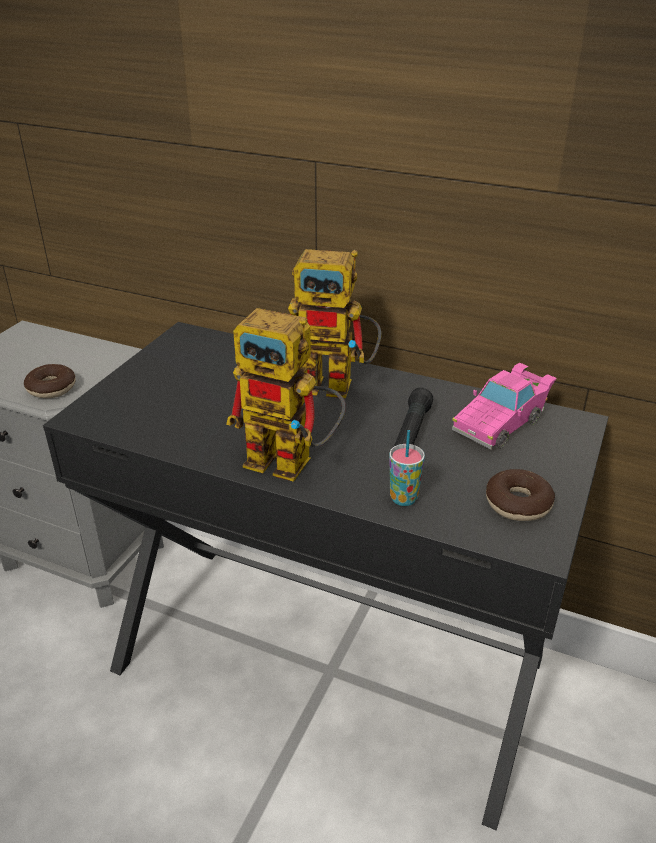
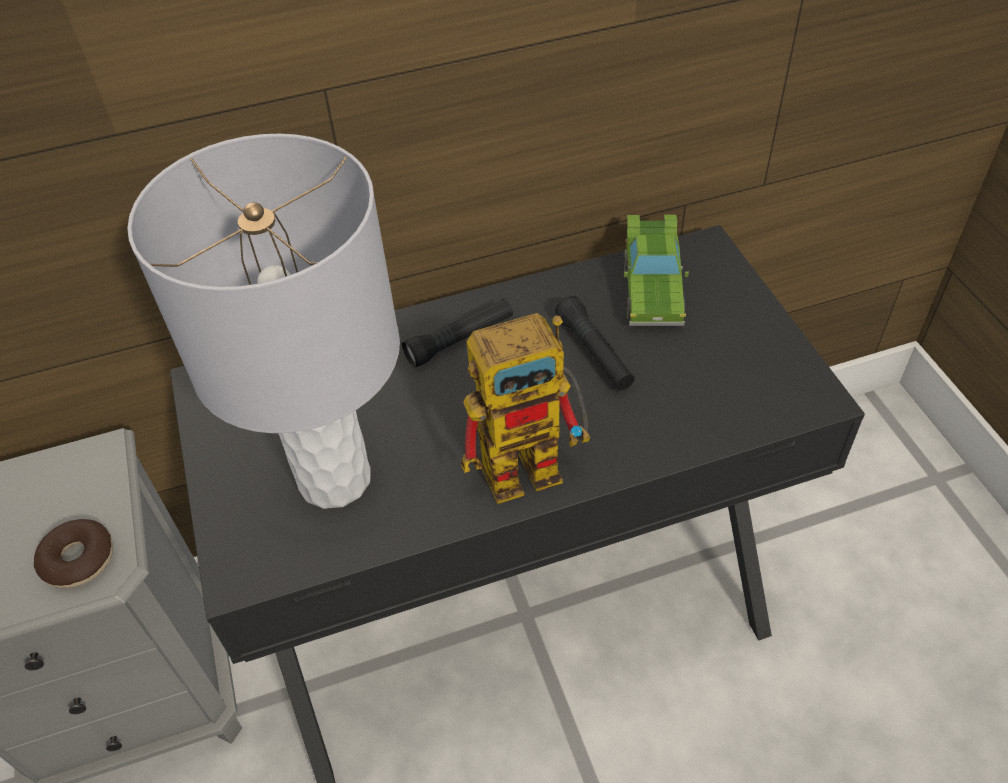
camera: 40 degrees left, 15 degrees up
toy robot [288,249,382,398] -> black flashlight [402,298,513,368]
cup [389,430,425,506] -> none
pink toy car [452,363,557,450] -> green toy car [624,215,689,326]
donut [486,469,555,521] -> none
none -> grey table lamp [127,134,400,509]

